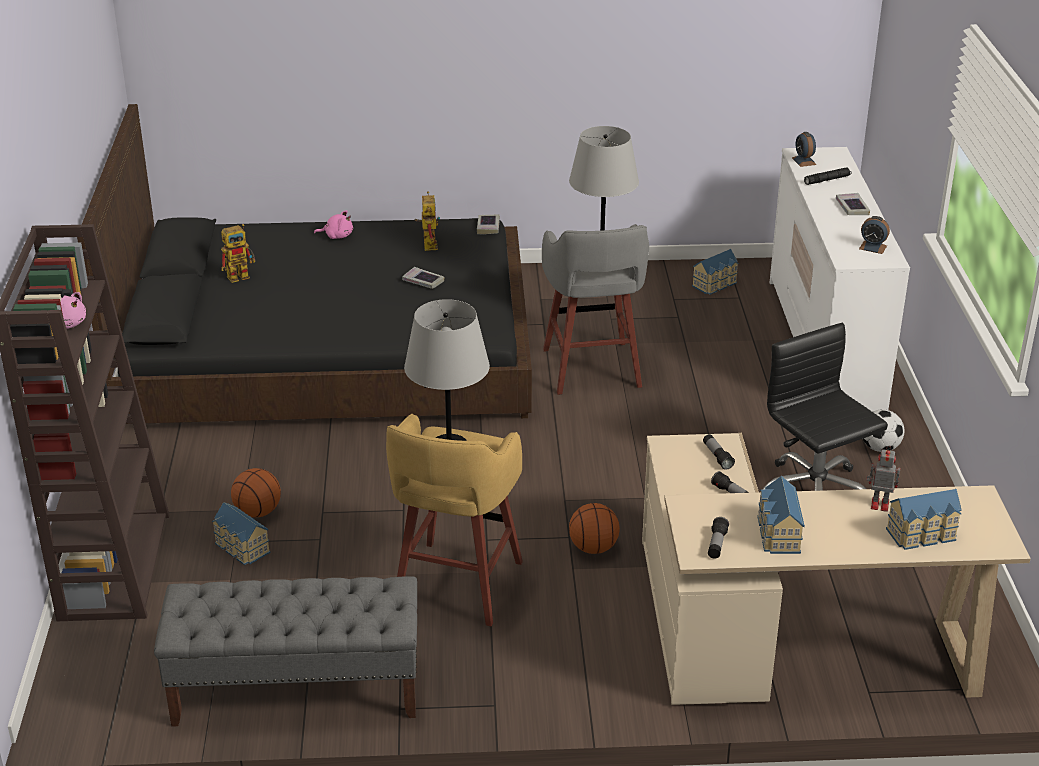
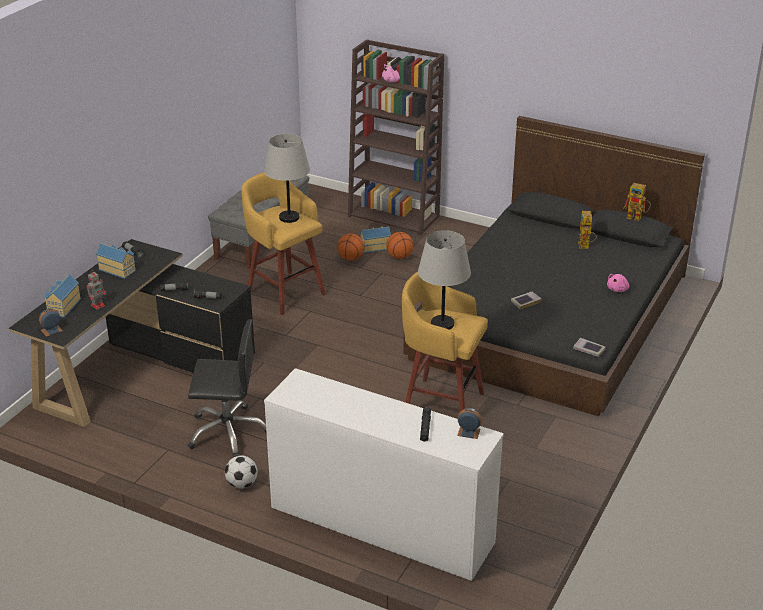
camera: 120 degrees right, 0 degrees up
toy robot [414,191,440,251] -> toy robot moved to [624,183,651,221]
grey stool [542,224,649,395] -> yellow stool [402,272,488,412]
basketball [569,503,620,554] -> basketball moved to [337,233,364,261]
beige desk [642,433,1031,705] -> black desk [8,239,255,427]
toy house [692,249,739,295] -> none
book [836,193,870,215] -> none
alarm clock [859,216,890,254] -> alarm clock moved to [39,308,63,337]

